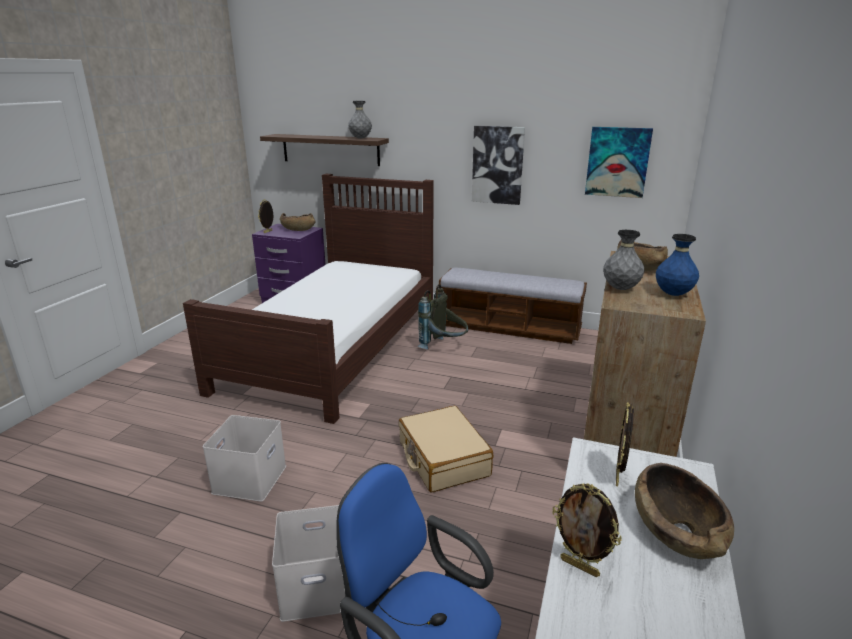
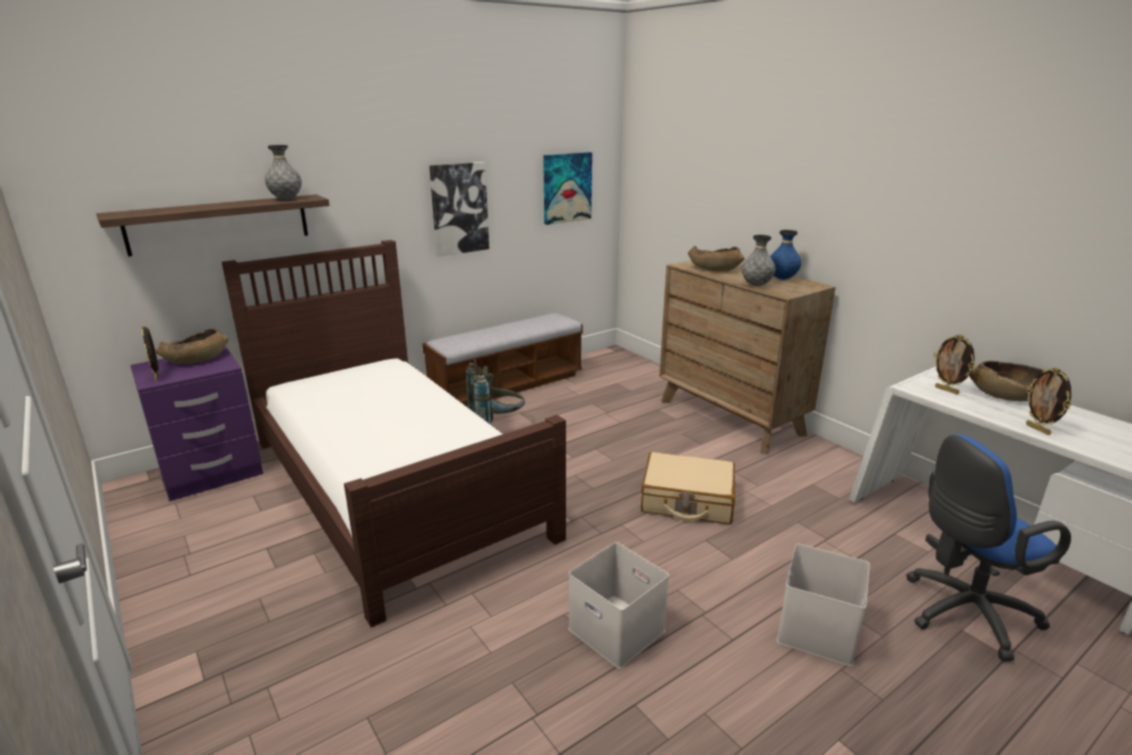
camera: 55 degrees left, 0 degrees up
picture frame [552,483,622,577] -> picture frame turned 90 degrees clockwise [1026,367,1071,435]

